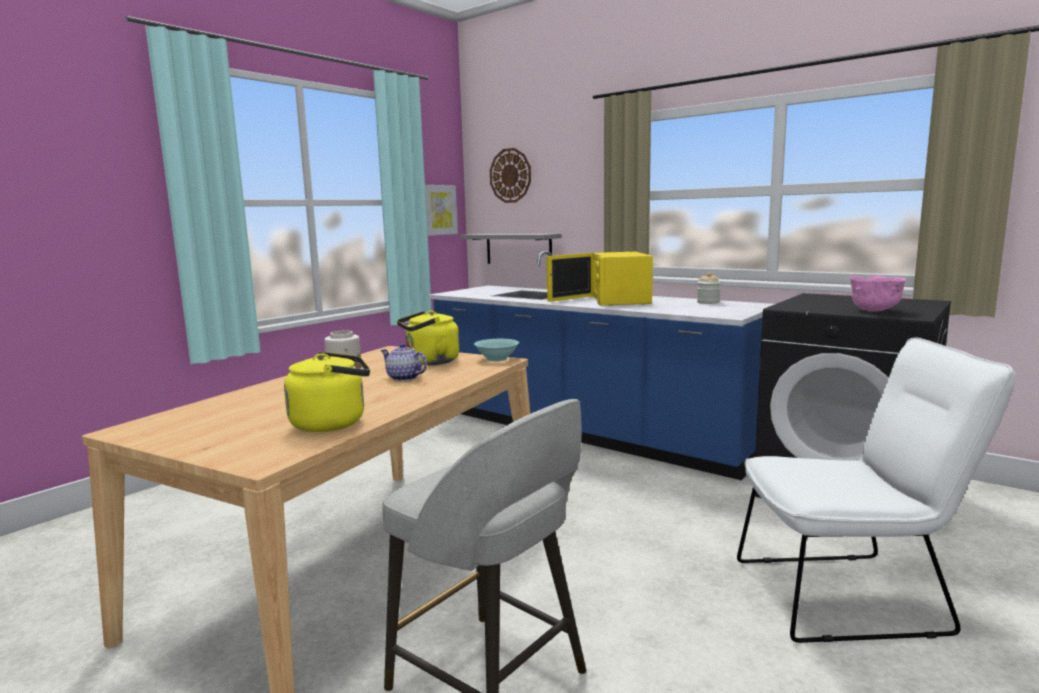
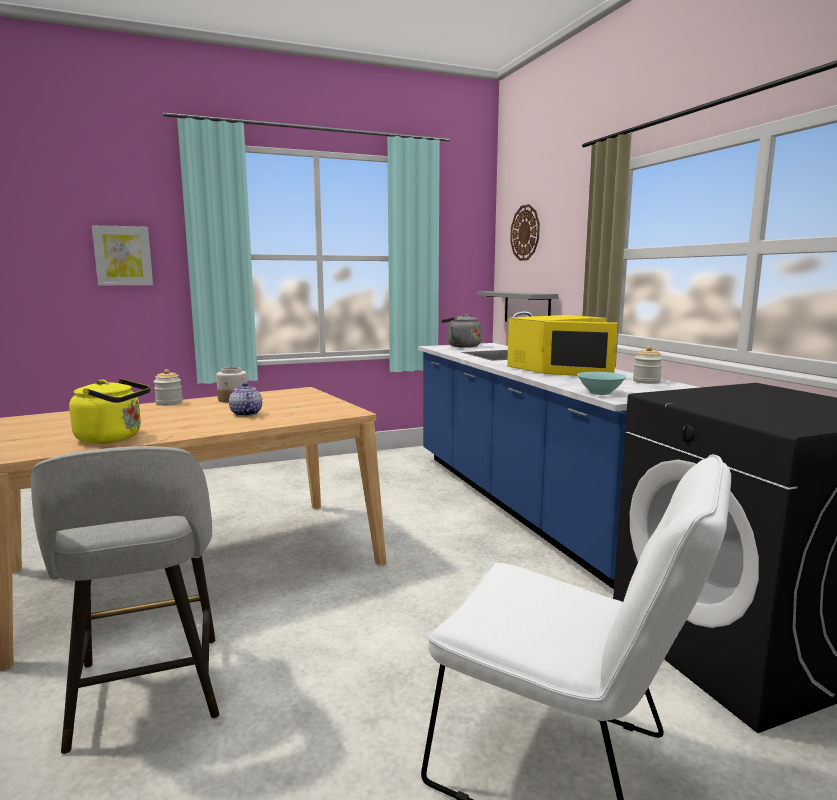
camera: 30 degrees right, 0 degrees up
yellow kettle [397,311,459,365] -> none
picture [425,185,458,236] -> picture moved to [92,225,153,285]
turquoise bowl [474,339,519,362] -> turquoise bowl moved to [577,372,627,395]
yellow microwave [547,252,653,305] -> yellow microwave turned 150 degrees counterclockwise [507,315,618,376]
pink bowl [850,276,906,312] -> none
none -> jar [154,369,183,406]
none -> grey kettle [441,314,481,348]

